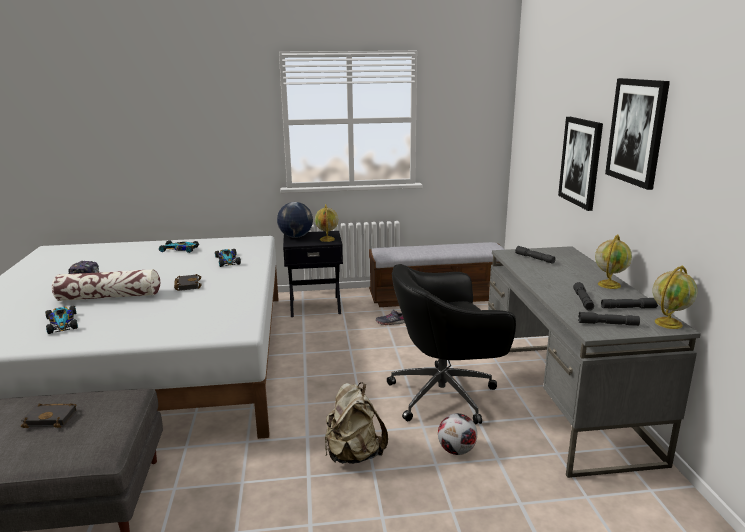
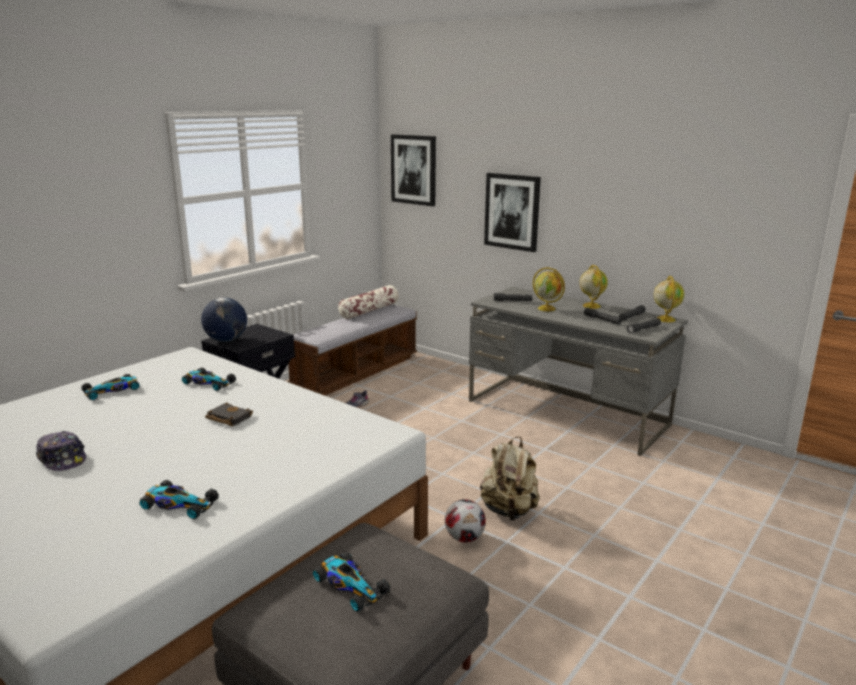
camera: 45 degrees left, 0 degrees up
black book [21,403,76,428] -> toy car [313,552,390,611]
pillow [52,269,160,301] -> pillow moved to [338,285,399,319]
globe [315,204,338,242] -> globe moved to [533,268,565,311]
black office chair [387,264,516,424] -> none
football [438,413,477,455] -> football moved to [445,499,486,542]
picture [605,78,670,190] -> picture moved to [391,134,436,206]

